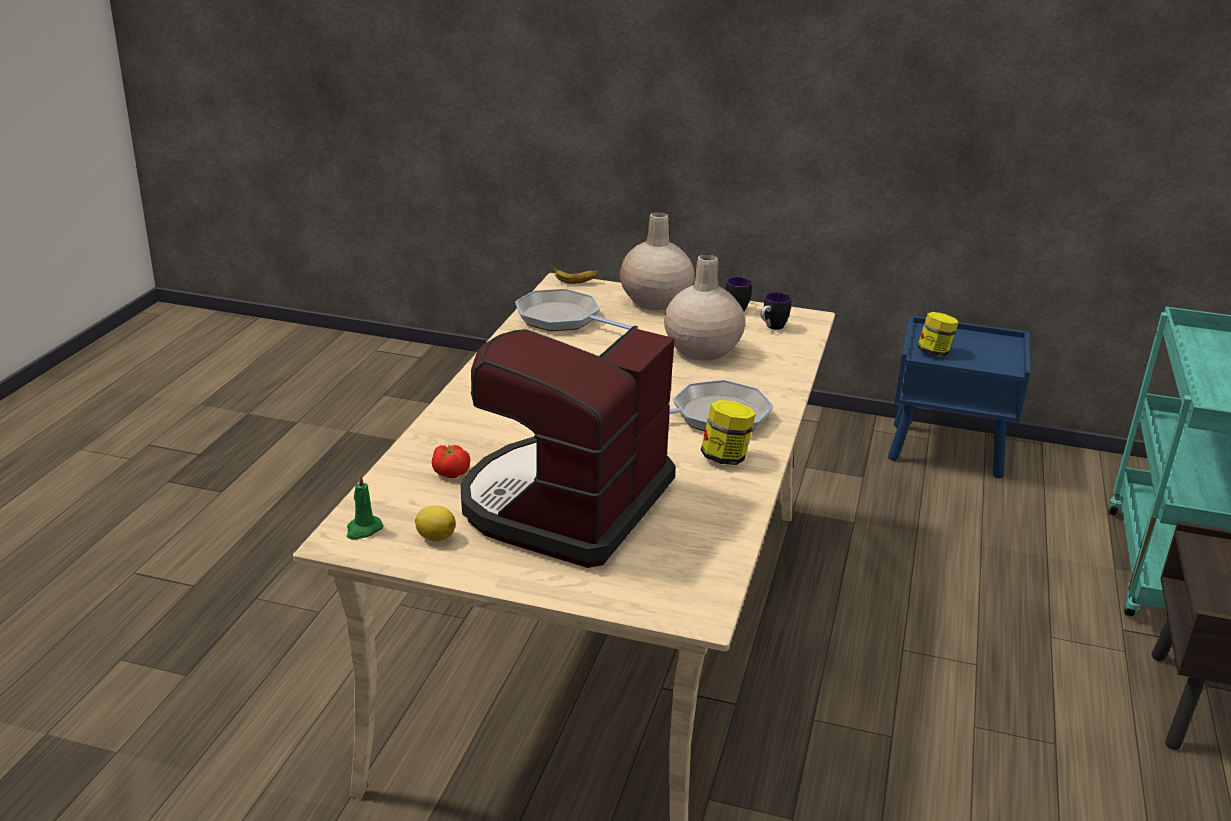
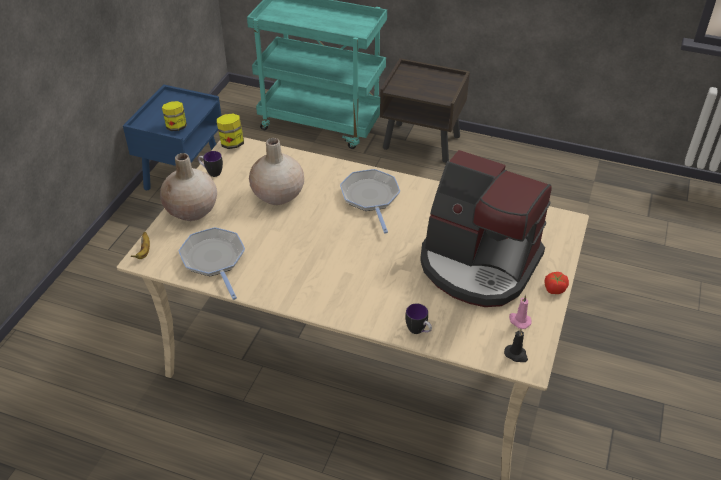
camera: 85 degrees left, 15 degrees up
green candle [347,474,383,540] -> black candle [504,329,528,362]
lemon [415,505,456,541] -> pink candle [509,295,532,329]
tomato [432,445,470,478] -> tomato moved to [545,272,569,294]
frying pan [515,289,638,331] -> frying pan turned 120 degrees clockwise [178,227,245,300]
jar [701,400,756,465] -> jar moved to [217,113,244,149]
mug [761,292,791,330] -> mug moved to [405,303,432,334]

